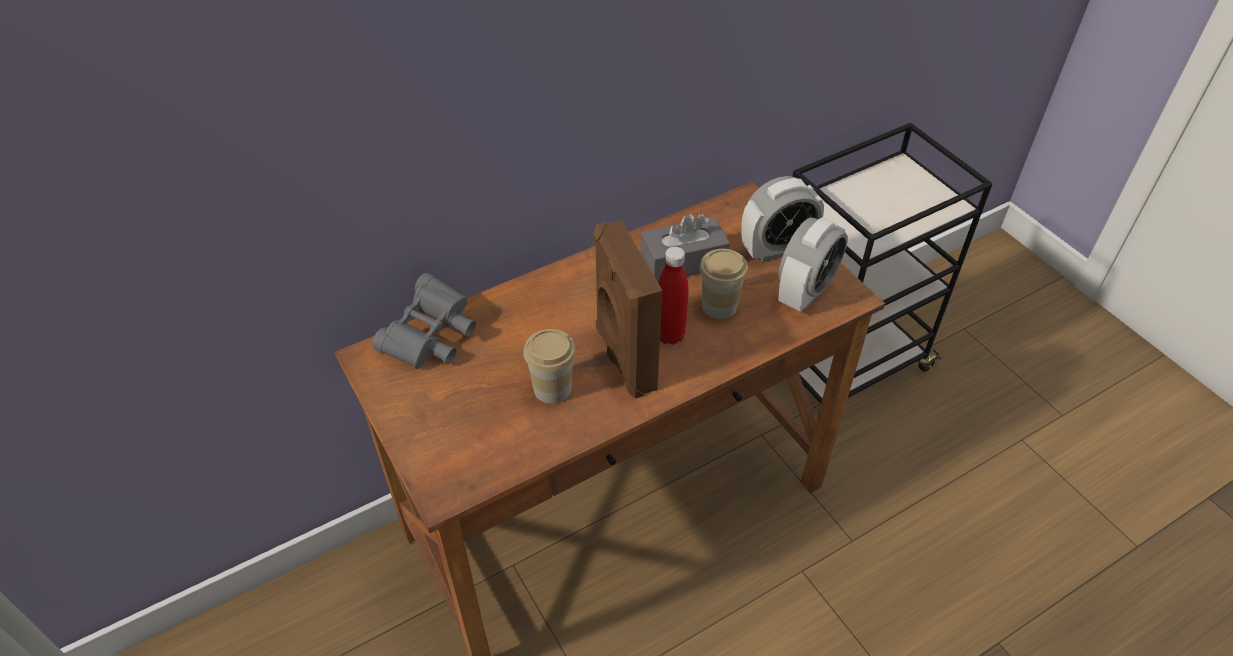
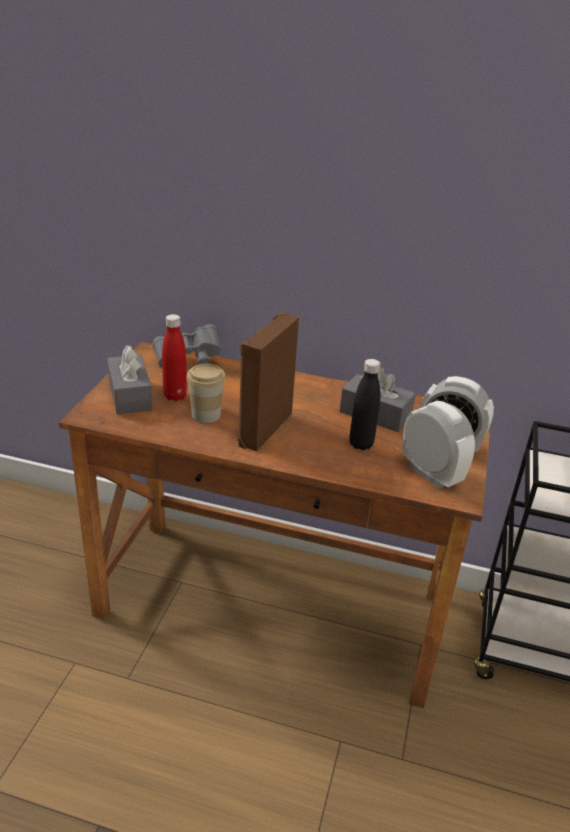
camera: 45 degrees right, 15 degrees down
red bottle [658,246,689,345] -> red bottle moved to [162,314,187,401]
cup [699,249,748,319] -> black bottle [349,359,380,450]
alarm clock [778,217,848,312] -> alarm clock turned 120 degrees counterclockwise [402,401,475,489]
none -> grey tissue box [107,345,153,414]

